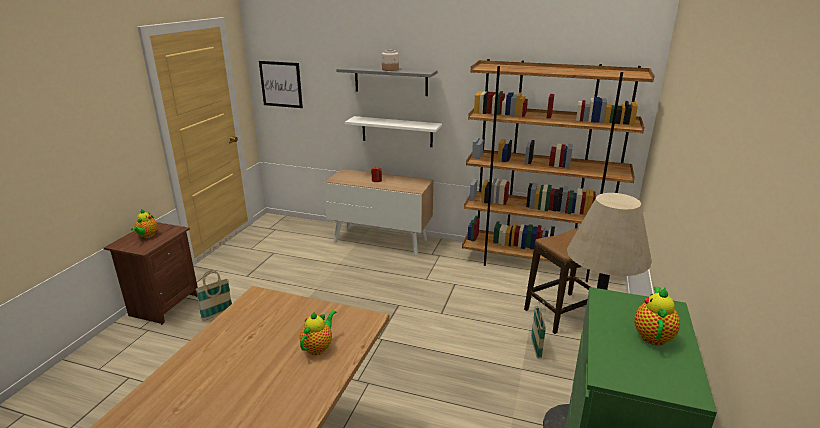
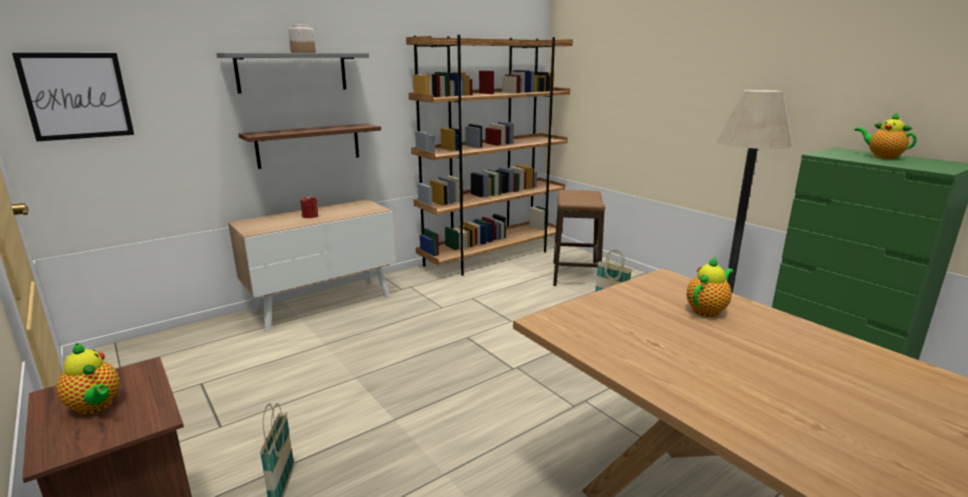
camera: 55 degrees left, 5 degrees down
teapot [299,310,336,355] -> teapot turned 75 degrees clockwise [687,256,734,317]
white shelf [345,116,442,147] -> brown shelf [239,124,381,169]

